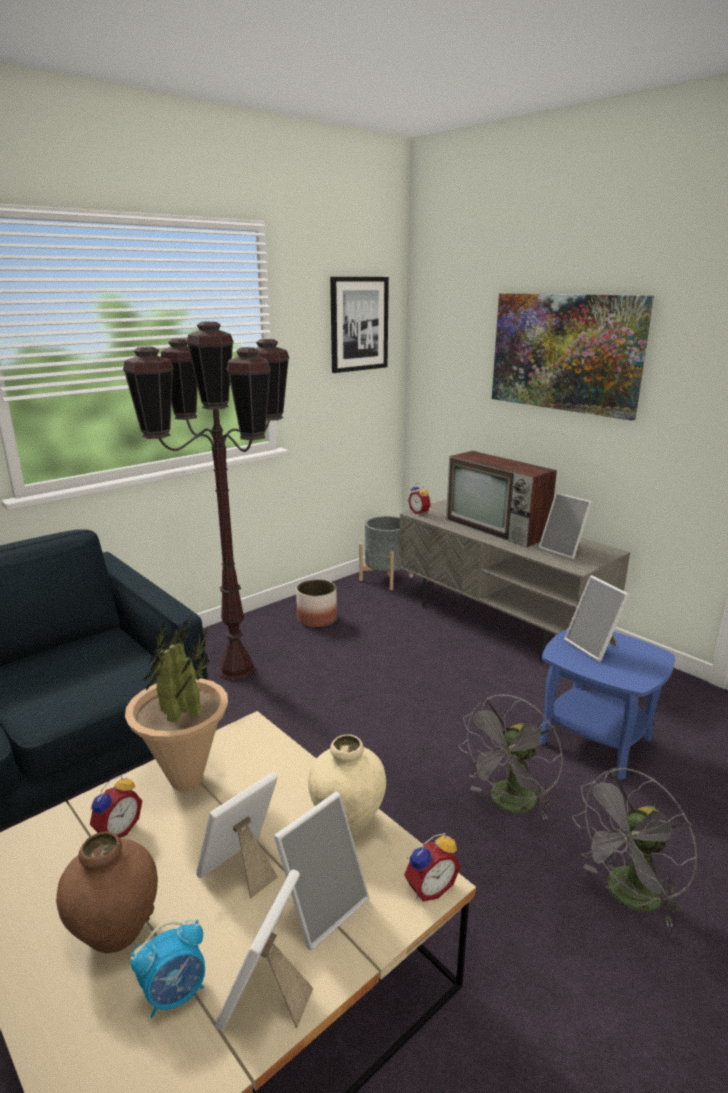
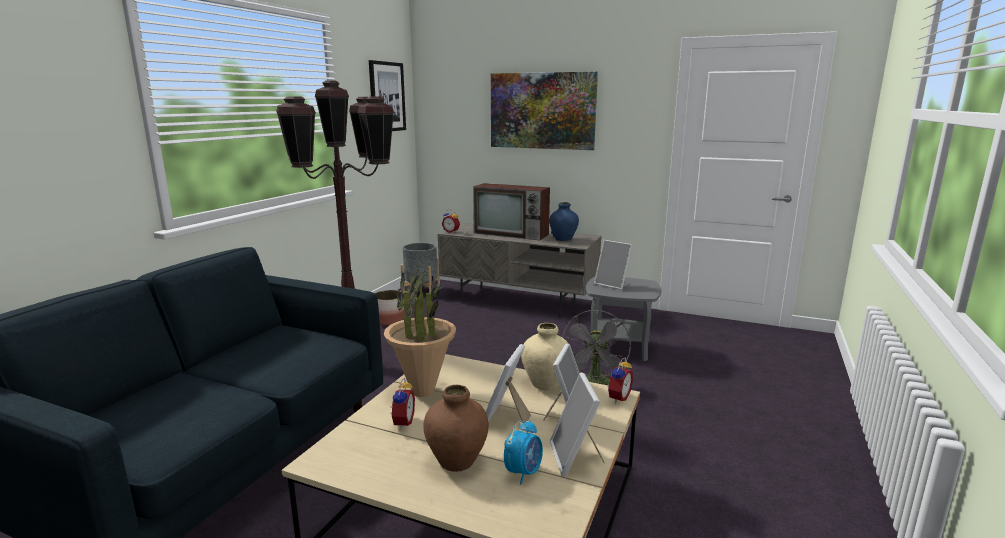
camera: 25 degrees left, 5 degrees down
picture frame [539,493,592,559] -> blue vase [549,202,579,241]
blue side table [540,628,675,780] -> grey side table [586,277,661,361]
grey fan [572,767,698,927] -> none

